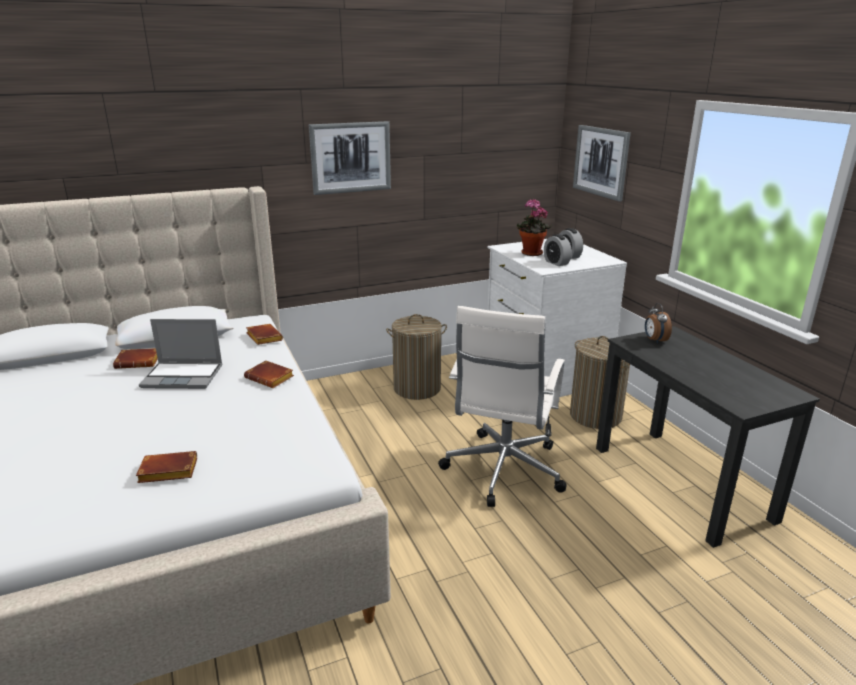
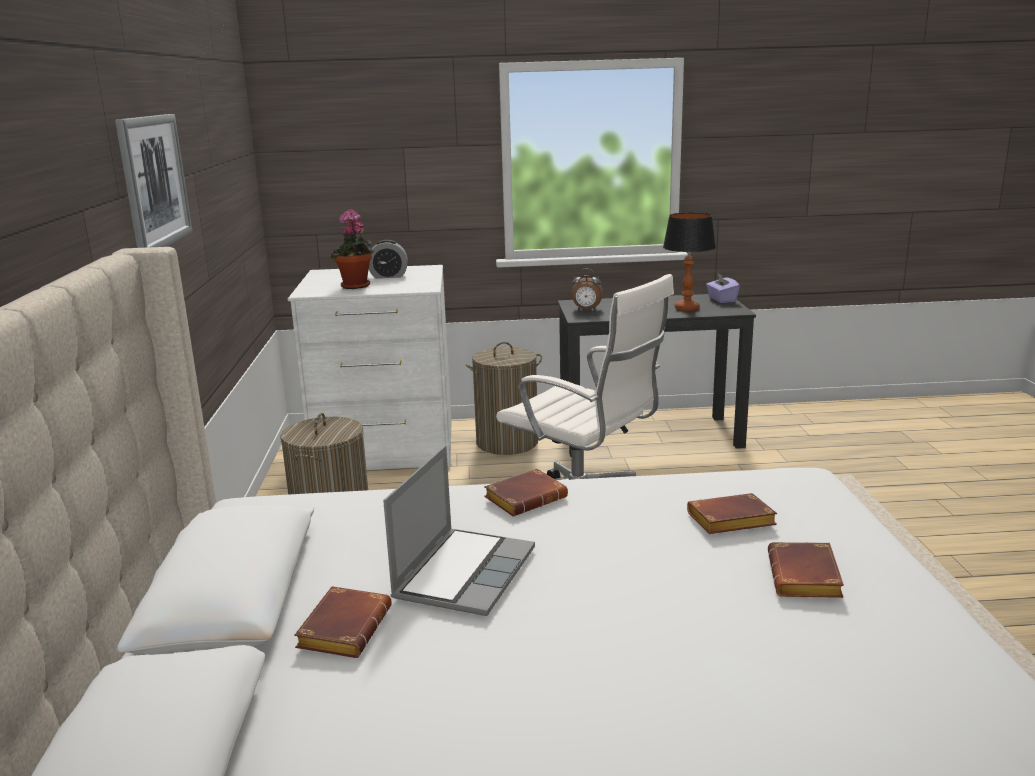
camera: 70 degrees left, 5 degrees down
brown book [246,324,283,345] -> brown book moved to [687,493,777,534]
alarm clock [544,234,572,266] -> none
picture [573,125,631,202] -> none
none -> table lamp [663,212,716,311]
none -> purple tissue box [706,273,740,303]

